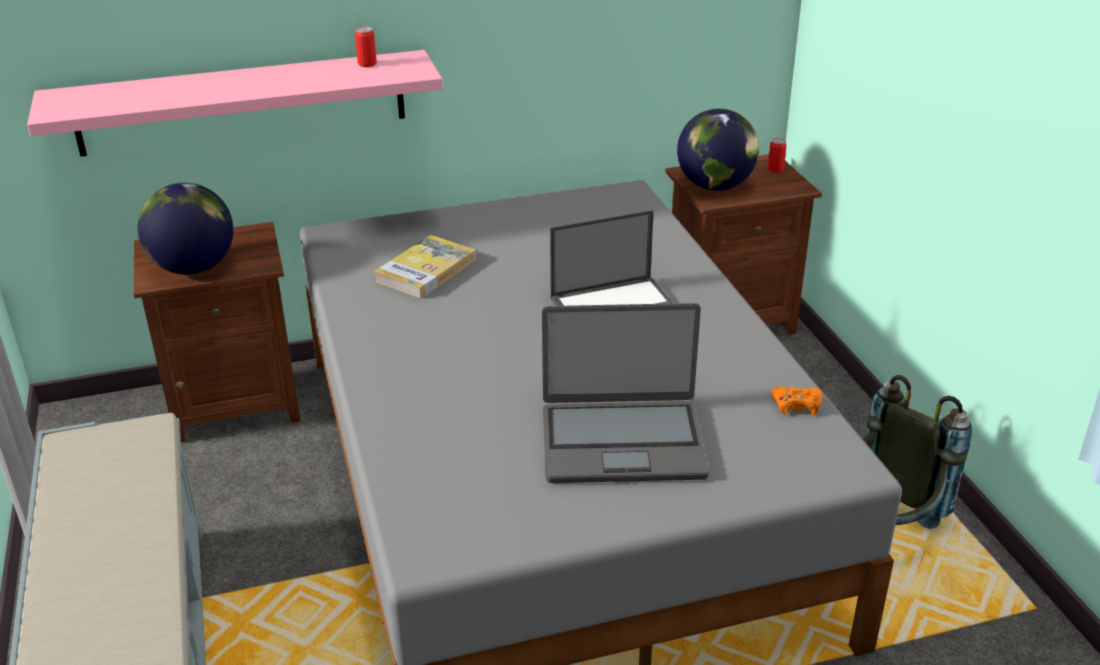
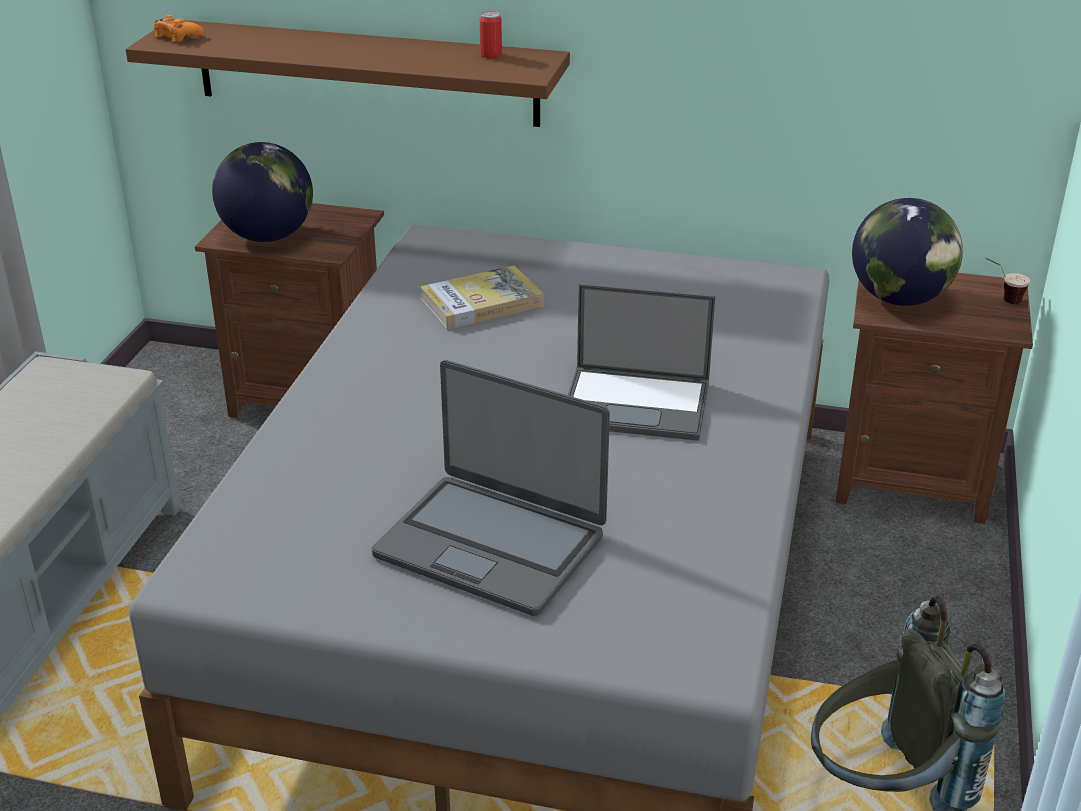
camera: 30 degrees right, 0 degrees up
pink shelf [27,50,443,157] -> brown shelf [126,20,570,127]
can [767,138,786,172] -> cup [986,258,1030,304]
orange game controller [771,387,822,416] -> orange game controller moved to [153,15,204,42]

